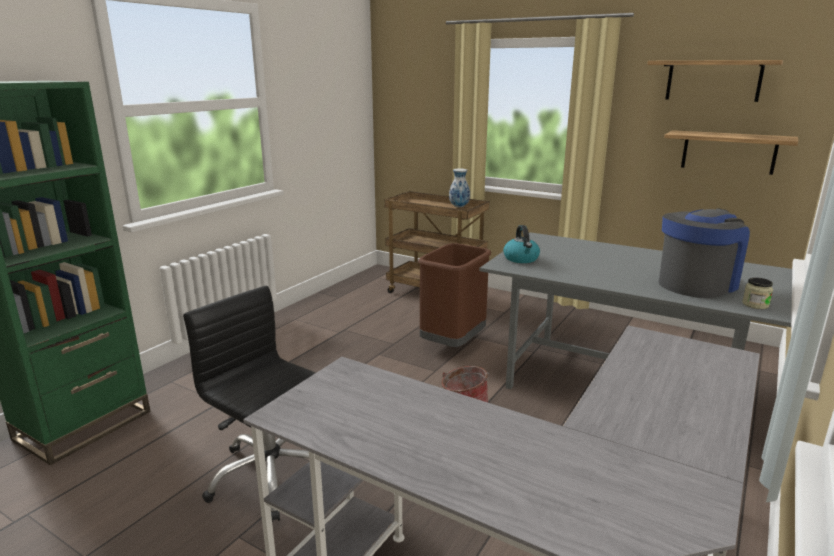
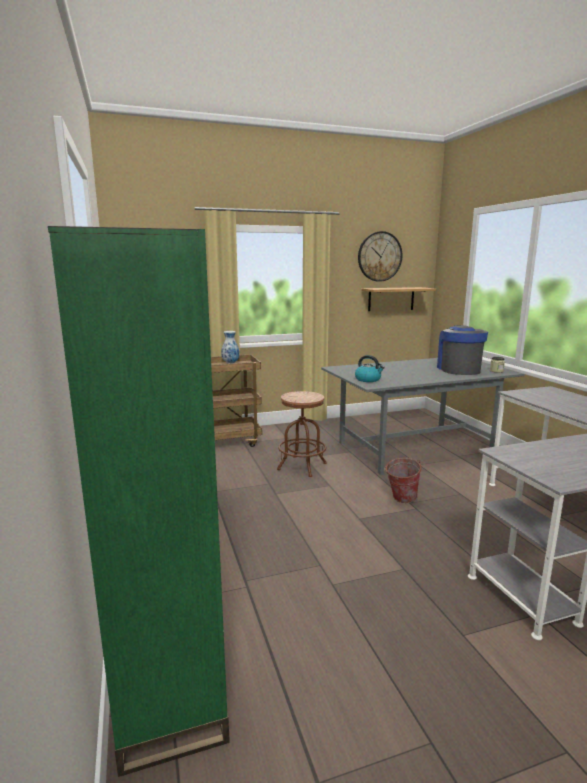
camera: 50 degrees left, 5 degrees down
black office chair [183,285,316,522] -> none
brown trash can [418,243,491,347] -> brown stool [277,391,327,477]
shelf [647,60,783,102] -> wall clock [358,231,402,282]

